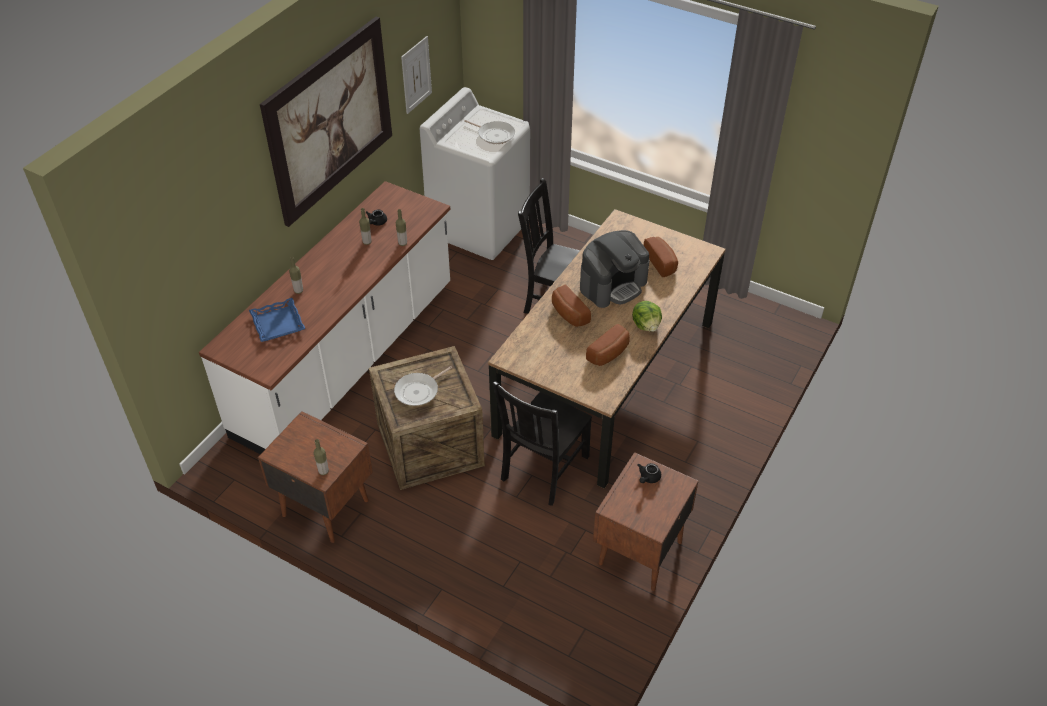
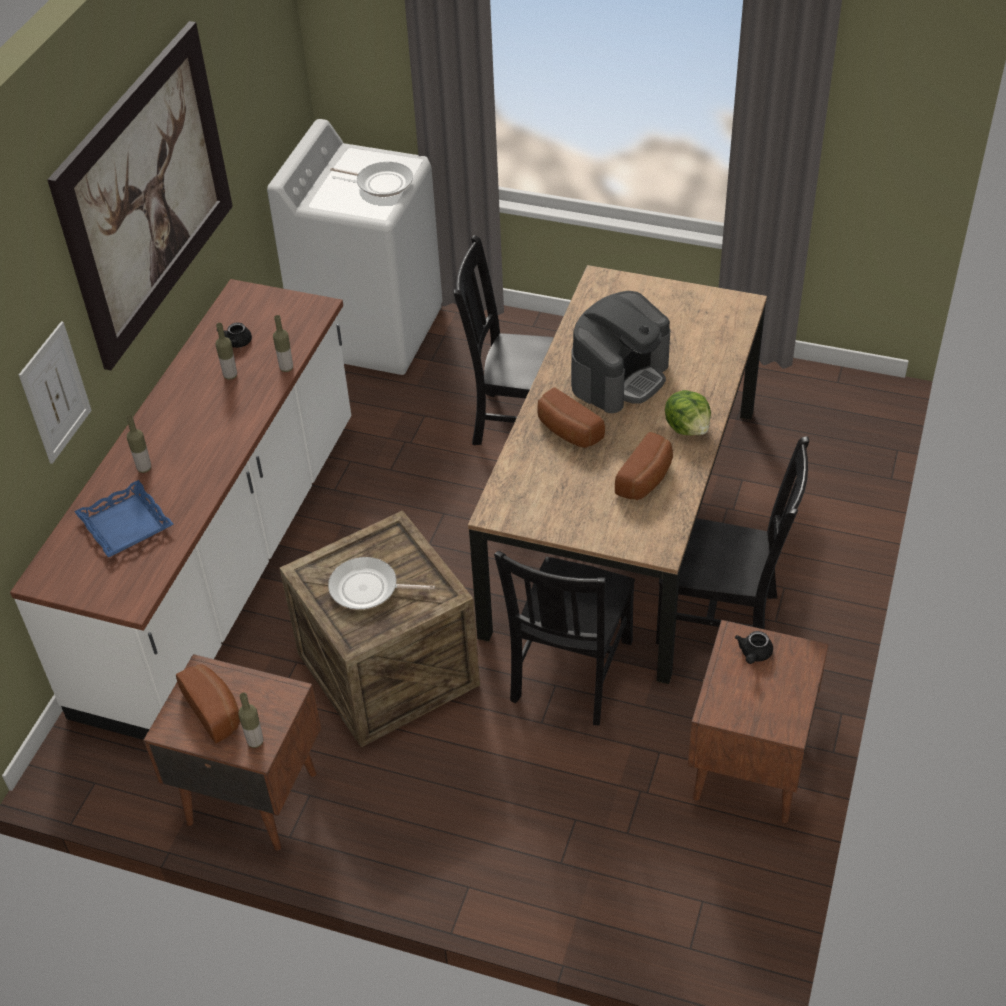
camera: 10 degrees left, 0 degrees up
frying pan [394,366,452,406] -> frying pan turned 60 degrees clockwise [328,557,435,610]
picture [401,36,432,114] -> picture moved to [19,321,92,464]
bread [643,237,678,277] -> bread moved to [176,665,240,743]
none -> black chair [656,436,809,644]

